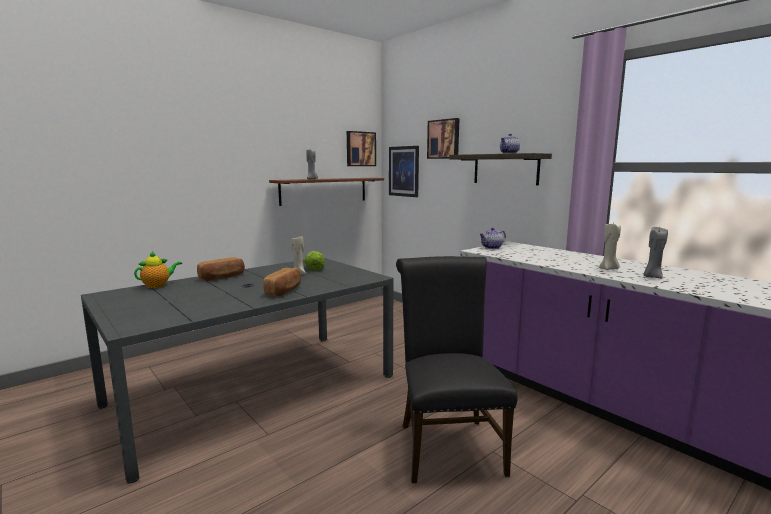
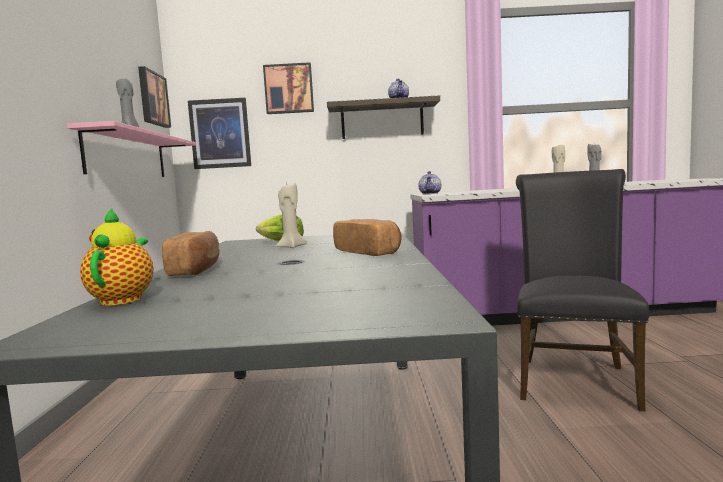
camera: 50 degrees left, 5 degrees down
brown shelf [269,178,384,206] -> pink shelf [67,121,196,177]
black chair [396,256,518,483] -> black chair turned 75 degrees clockwise [516,169,649,412]

